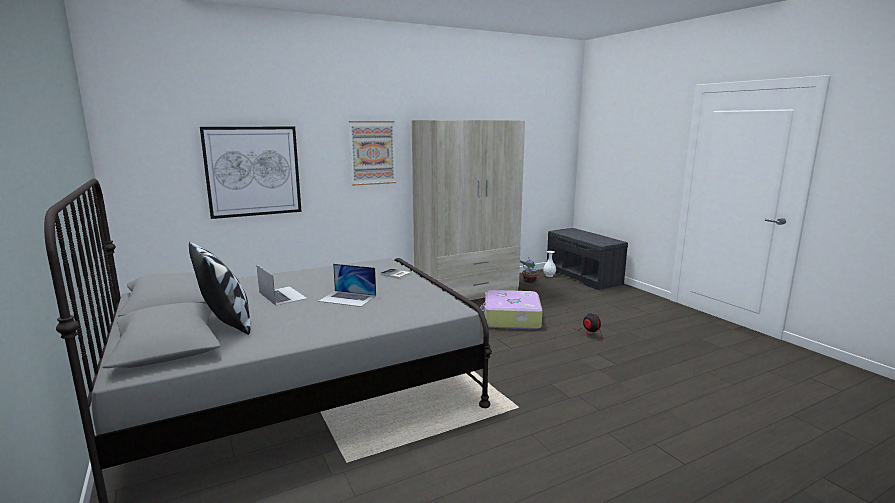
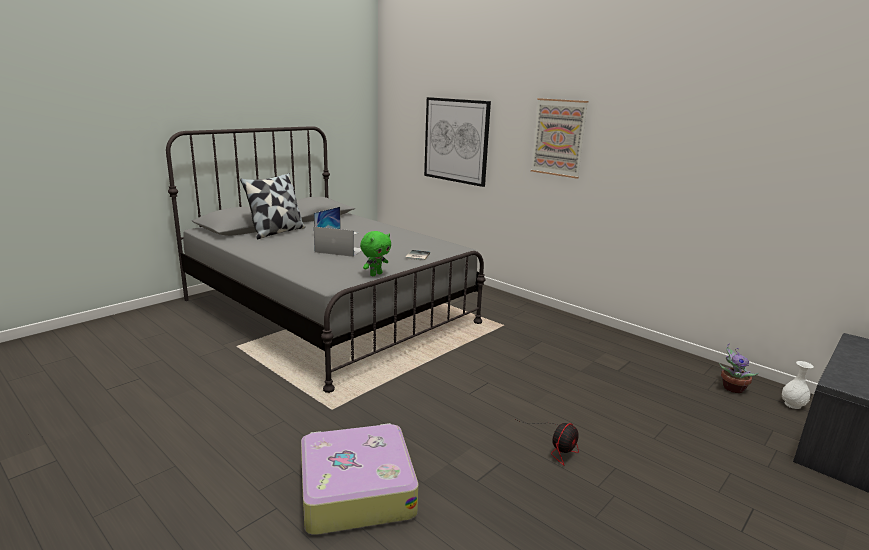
camera: 70 degrees right, 5 degrees up
laptop [318,264,376,307] -> laptop turned 105 degrees clockwise [314,227,362,257]
beige wardrobe [412,120,525,302] -> none
suitcase [480,290,542,329] -> suitcase moved to [301,423,418,535]
none -> green plush toy [360,231,391,276]

